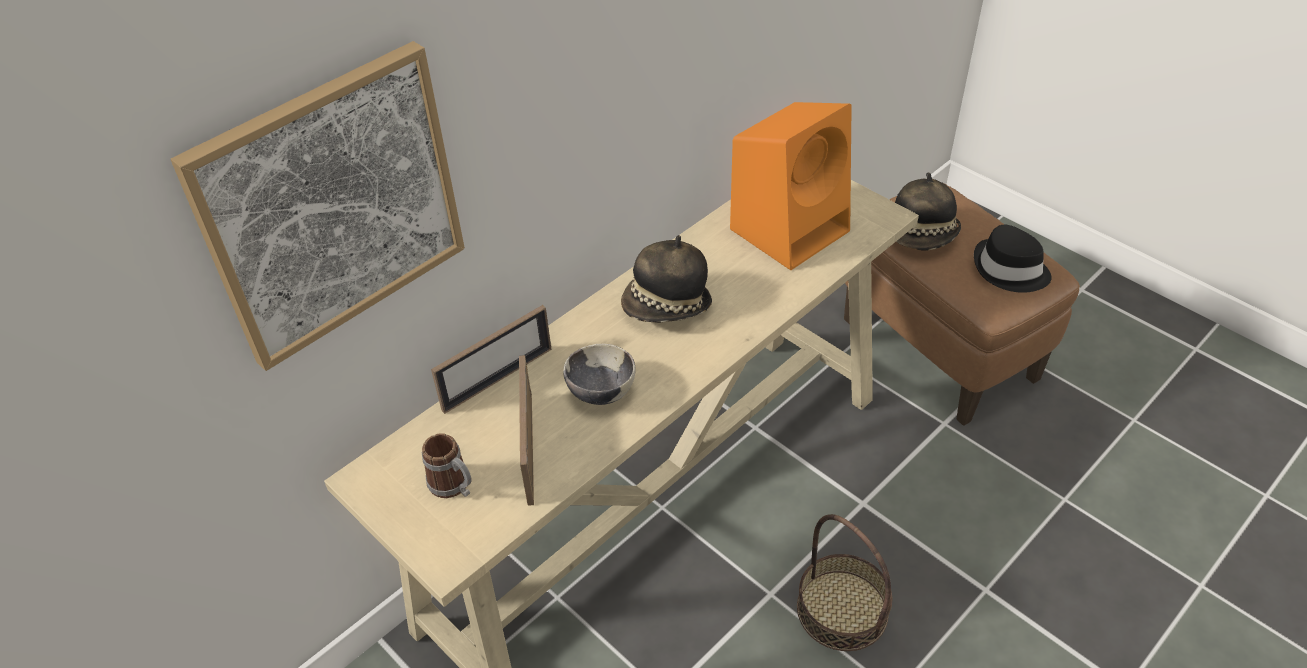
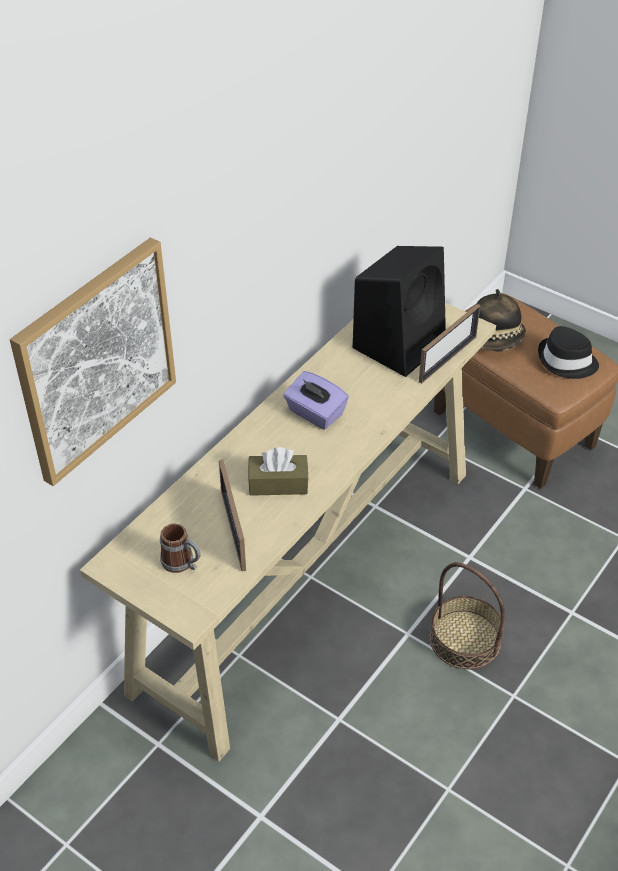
camera: 10 degrees left, 0 degrees up
picture frame [431,305,552,414] -> picture frame moved to [419,304,480,384]
bowl [563,344,636,405] -> brown tissue box [248,447,309,496]
hat [621,235,712,323] -> purple tissue box [283,371,349,430]
orange speaker [730,102,852,270] -> black speaker [353,246,446,377]

